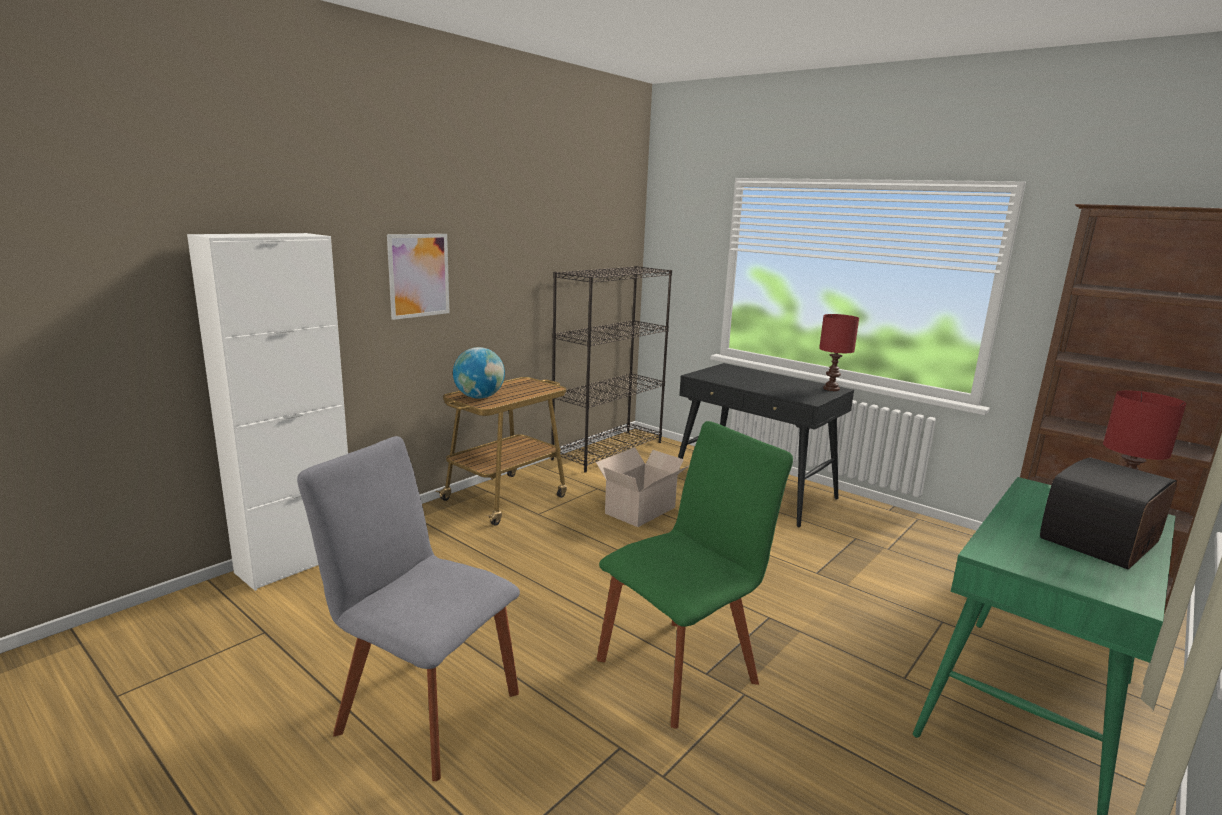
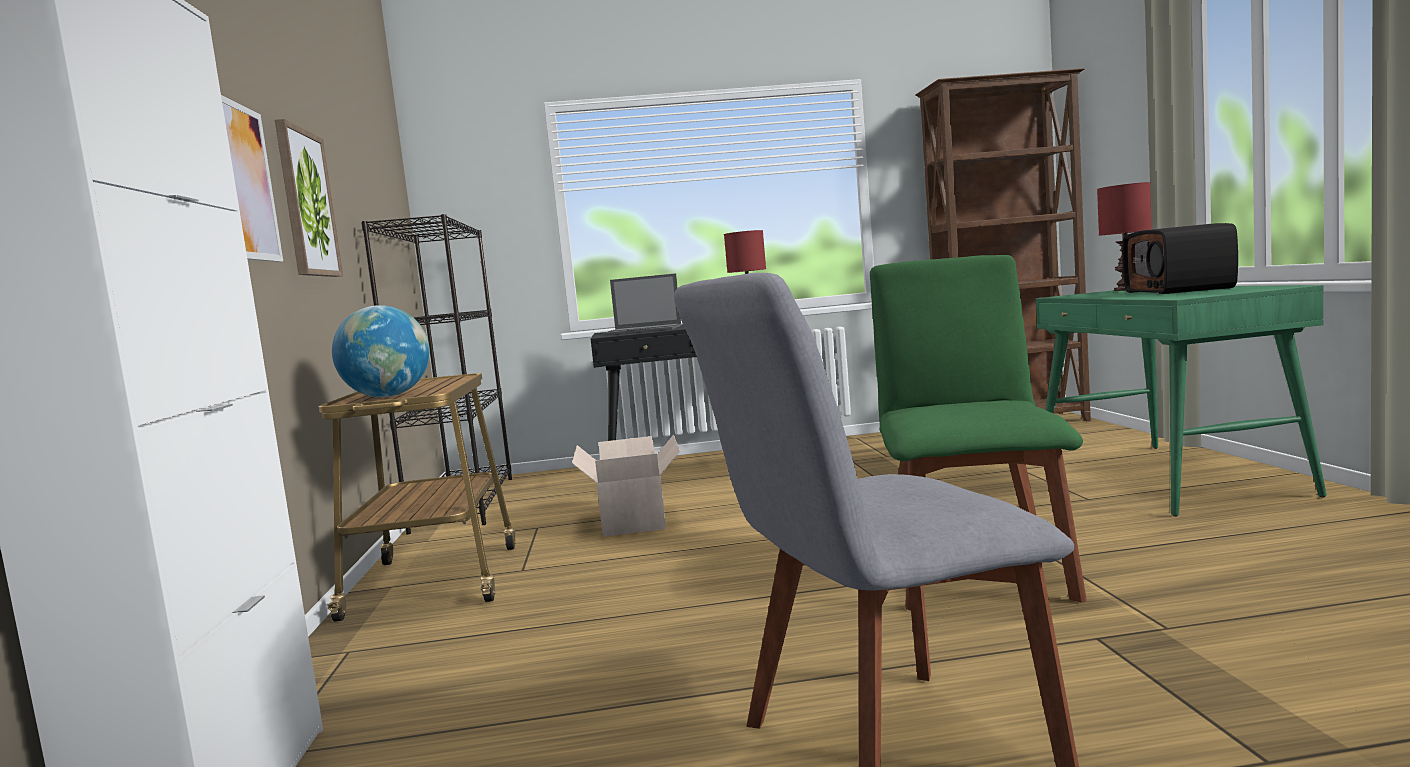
camera: 45 degrees left, 10 degrees down
none -> picture [275,119,343,277]
none -> laptop [603,273,681,336]

